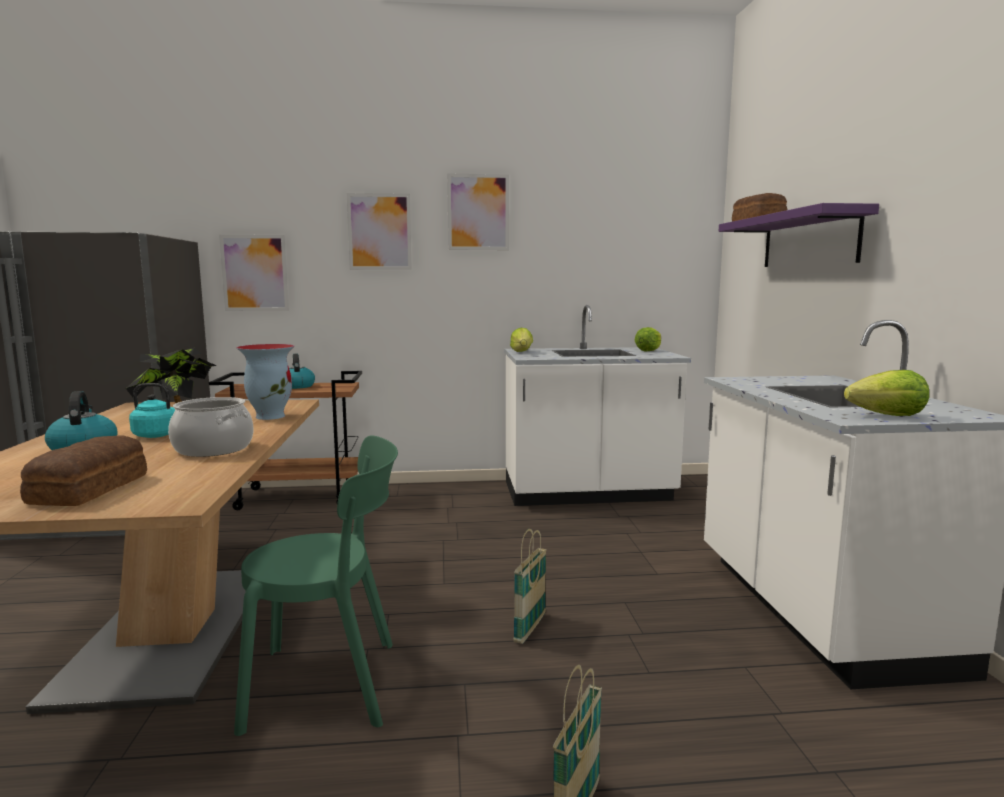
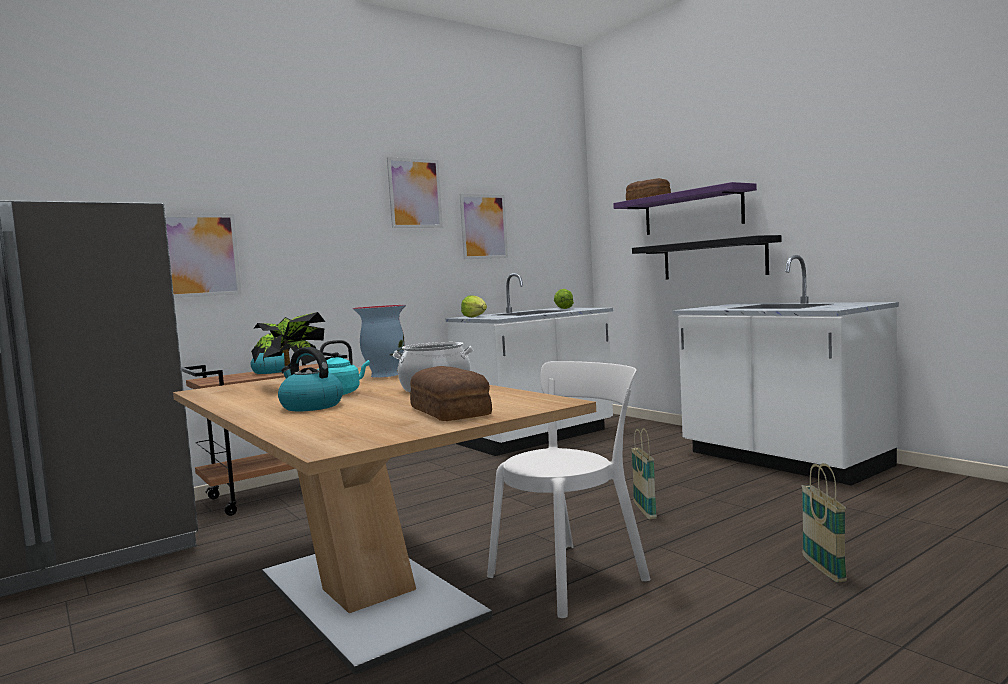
camera: 30 degrees left, 5 degrees down
green chair [234,435,398,736] -> white chair [487,361,651,618]
picture [347,193,412,270] -> picture moved to [460,194,508,259]
lettuce [844,370,929,416] -> none
none -> black shelf [632,235,782,280]

